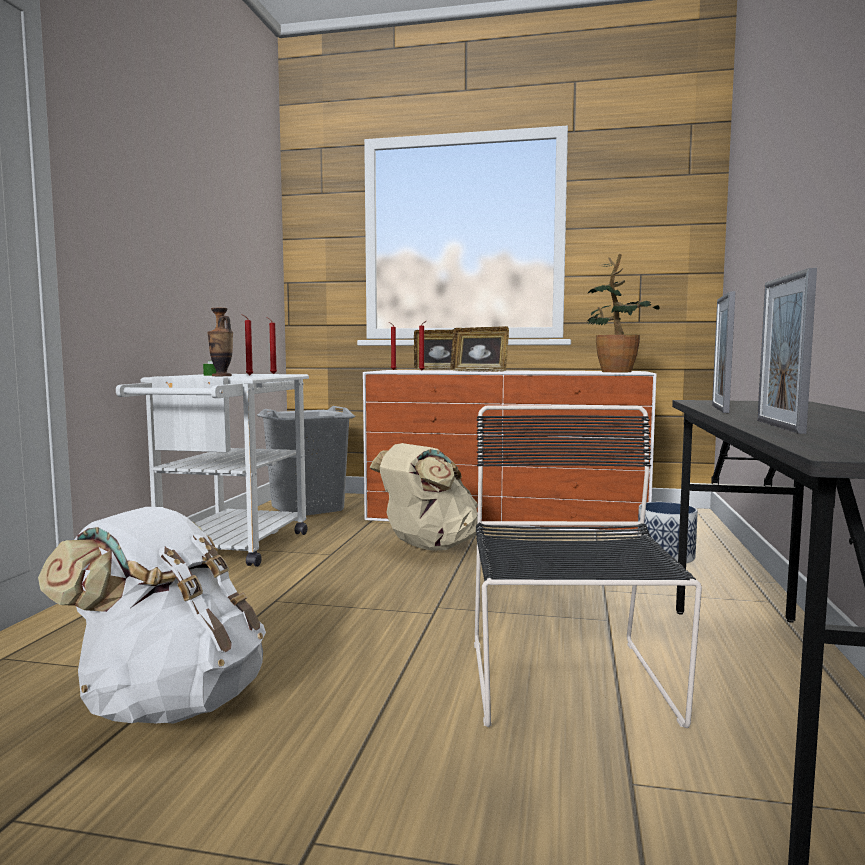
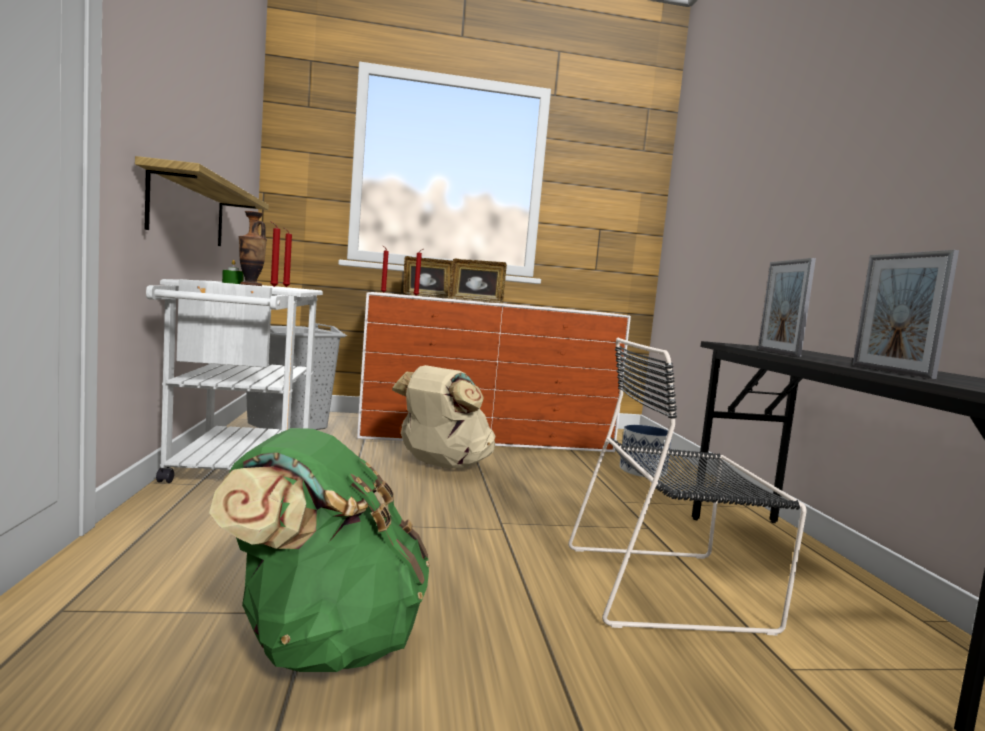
camera: 20 degrees left, 0 degrees up
white backpack [38,507,266,724] -> green backpack [209,428,430,672]
black chair [474,405,702,728] -> black chair turned 75 degrees counterclockwise [568,338,807,636]
potted plant [586,254,659,372] -> none
none -> shelf [135,156,269,246]

